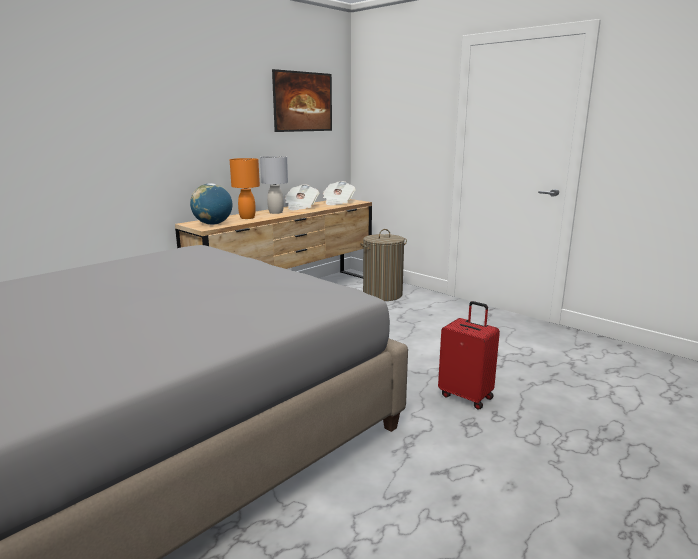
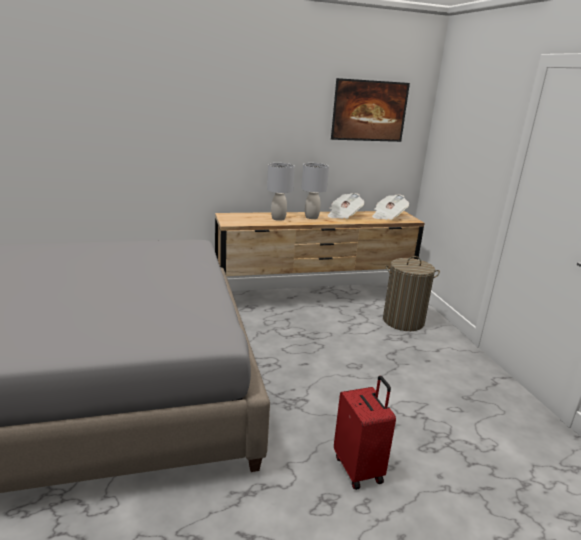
camera: 30 degrees right, 5 degrees up
globe [190,183,232,225] -> none
orange table lamp [230,158,260,219] -> grey table lamp [267,163,295,221]

